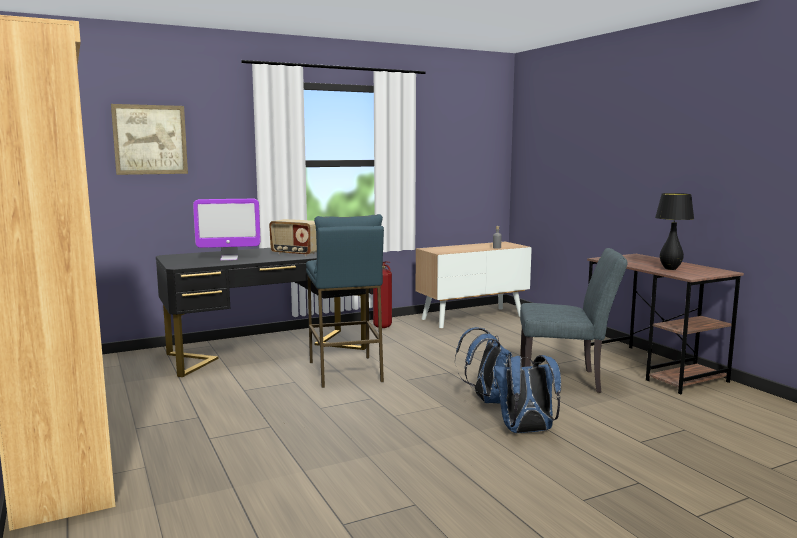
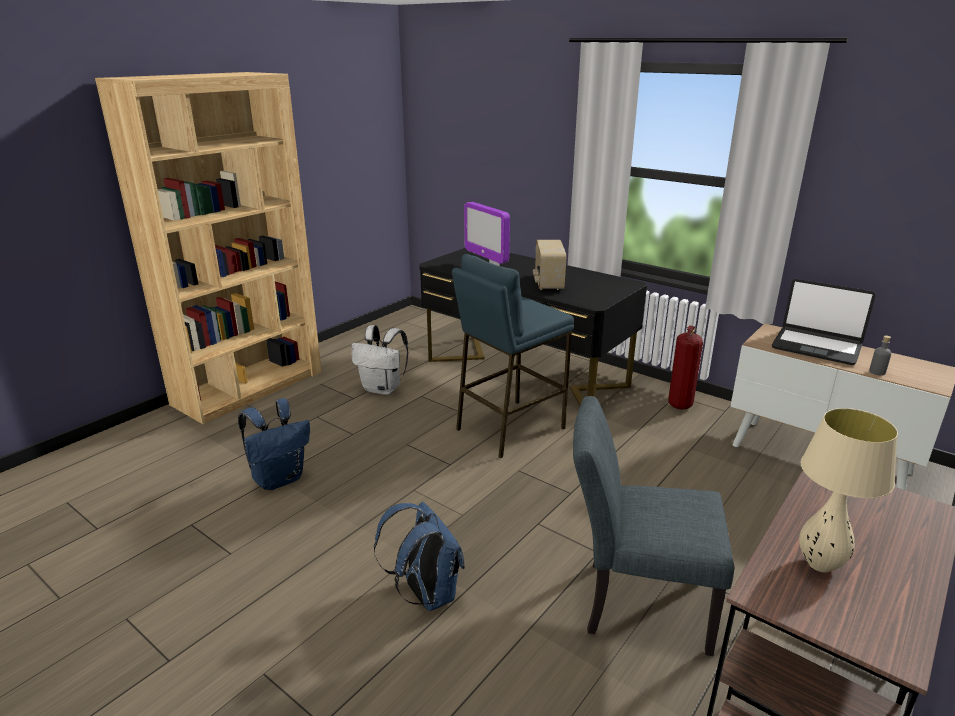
camera: 65 degrees right, 15 degrees up
picture [111,104,188,175] -> none
blue backpack [455,327,512,404] -> blue backpack moved to [238,399,310,490]
grey chair [520,248,628,393] -> grey chair turned 120 degrees clockwise [573,396,734,656]
black table lamp [655,193,694,270] -> beige table lamp [799,408,898,572]
none -> white backpack [351,325,408,395]
none -> laptop [772,279,876,365]

